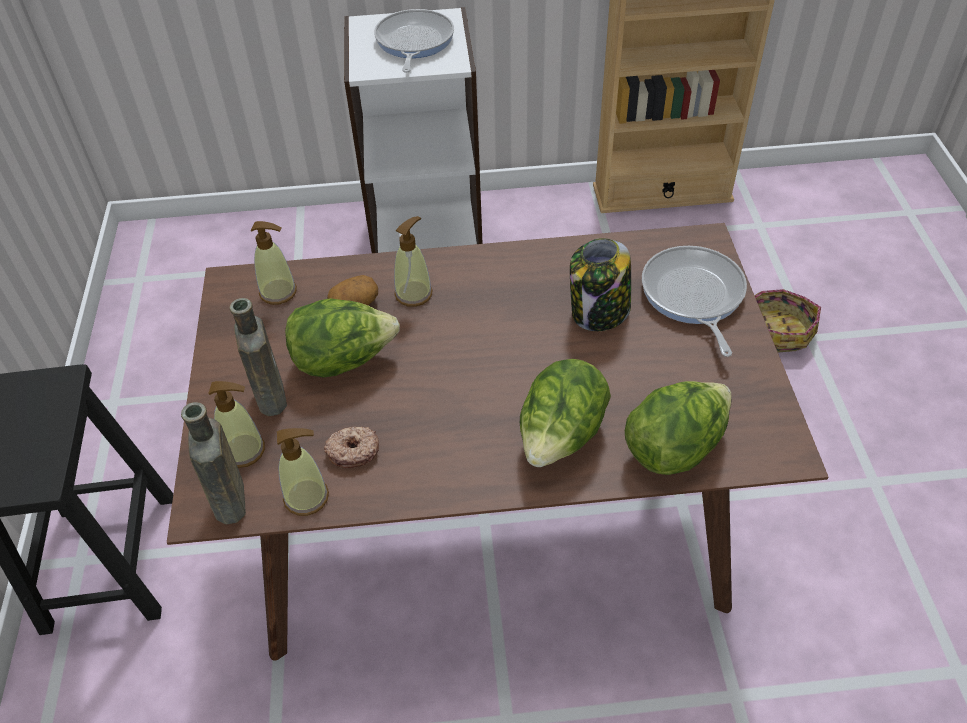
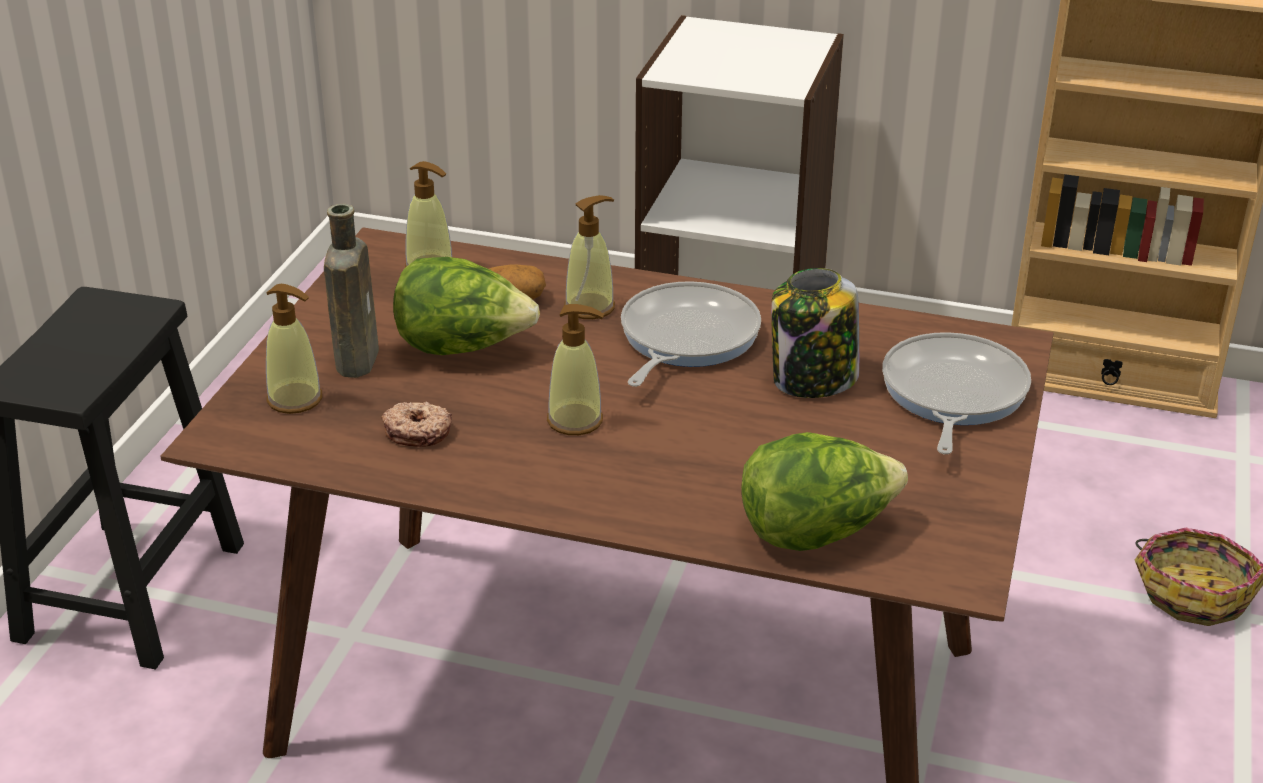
camera: 20 degrees right, 15 degrees down
brown bottle [181,402,246,524] -> none
soap dispenser [277,428,329,516] -> soap dispenser moved to [547,304,604,435]
frying pan [374,9,454,73] -> frying pan moved to [621,281,761,387]
lettuce [520,359,611,467] -> none

